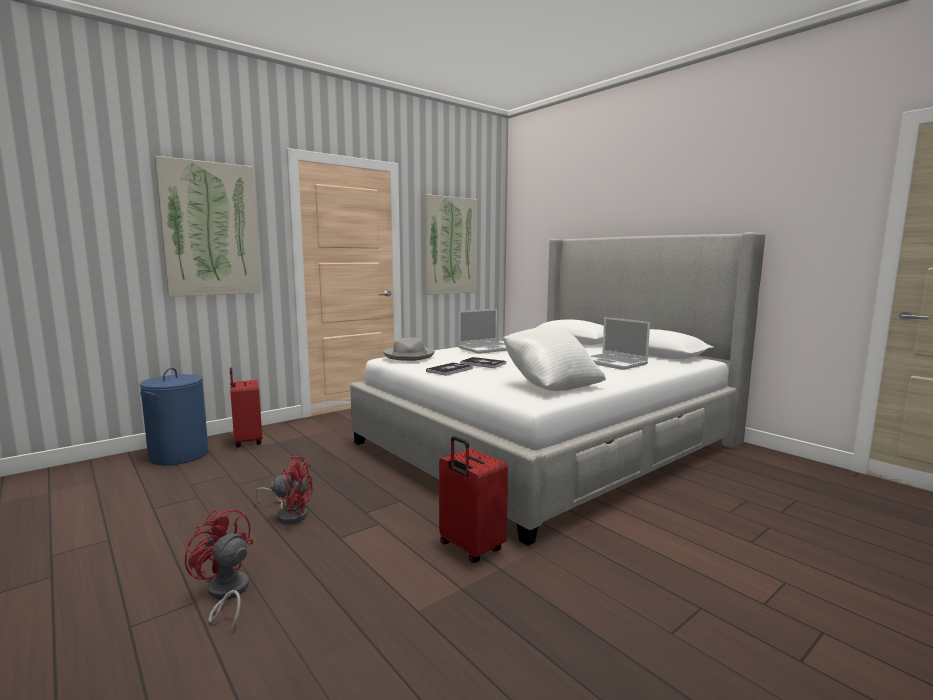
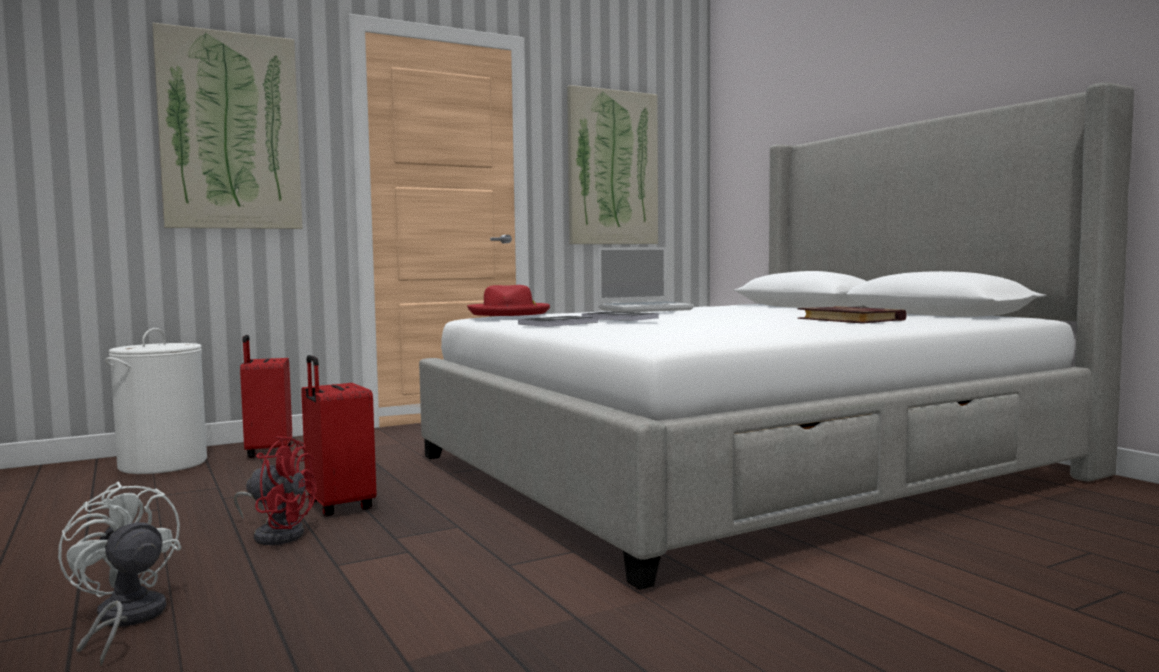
camera: 10 degrees right, 5 degrees down
blue laundry basket [140,368,208,465] -> white laundry basket [105,328,207,474]
red fan [185,509,253,633] -> white fan [58,481,181,667]
grey hat [383,338,435,361] -> red hat [467,285,550,316]
red suitcase [439,436,508,563] -> red suitcase moved to [301,355,377,517]
white pillow [503,325,606,391] -> none
laptop [590,317,650,370] -> book [797,306,907,324]

